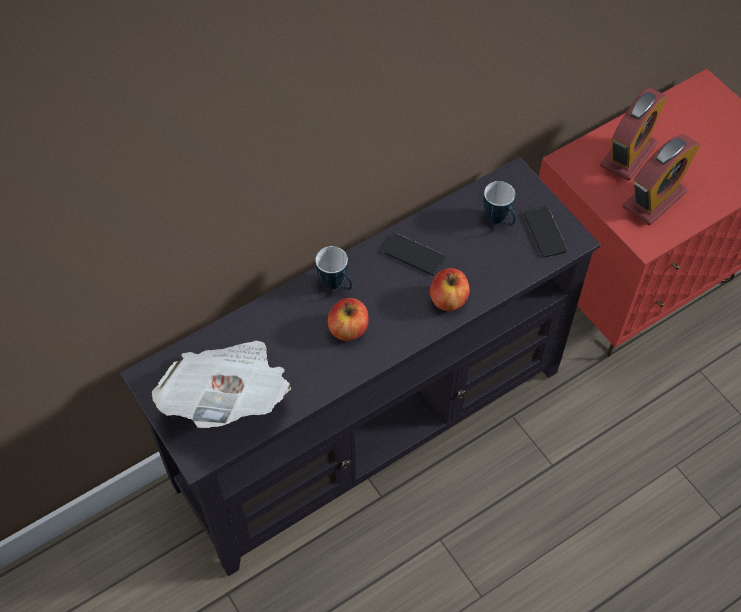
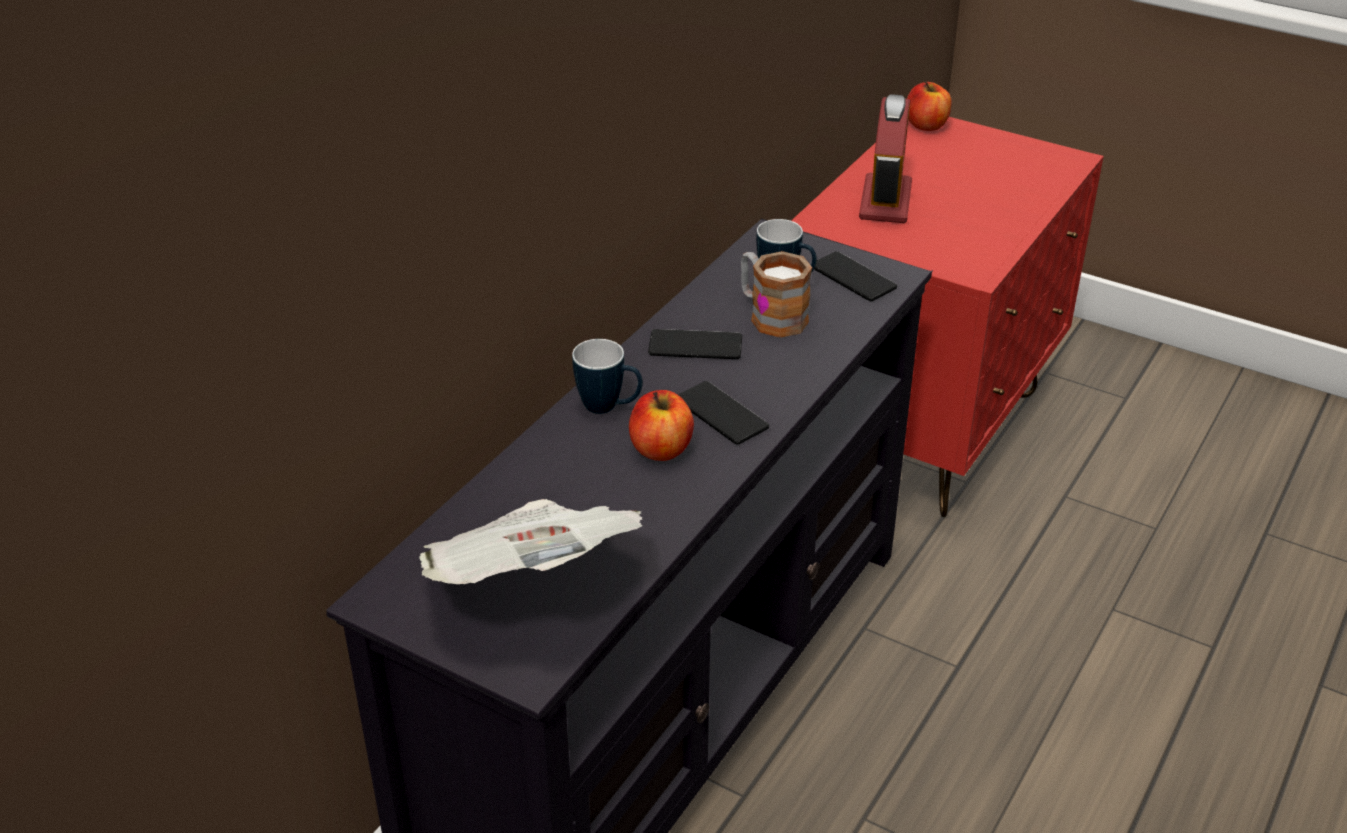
camera: 25 degrees left, 20 degrees down
apple [430,268,470,311] -> apple moved to [907,81,952,131]
alarm clock [623,134,700,225] -> none
none -> phone [678,381,769,444]
none -> mug [741,251,812,338]

